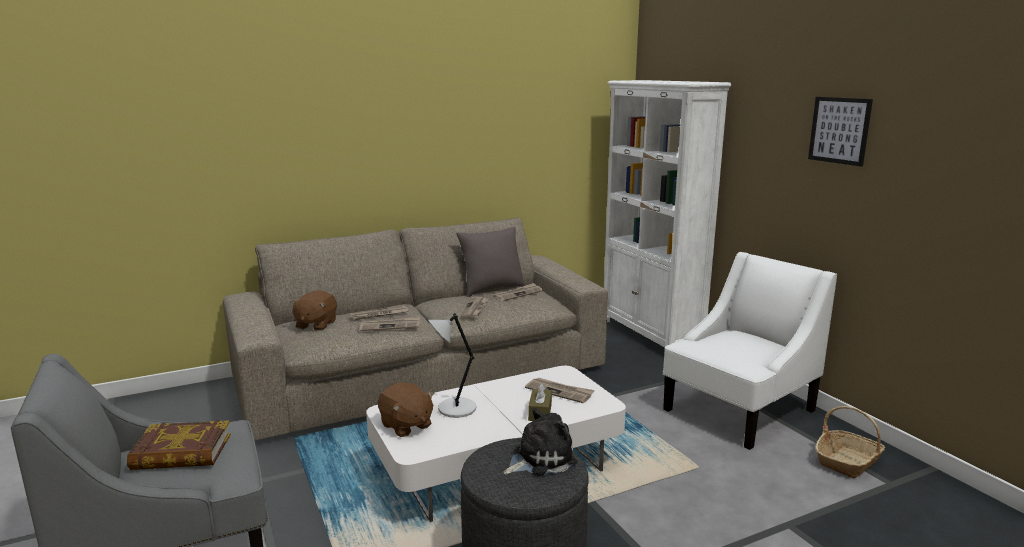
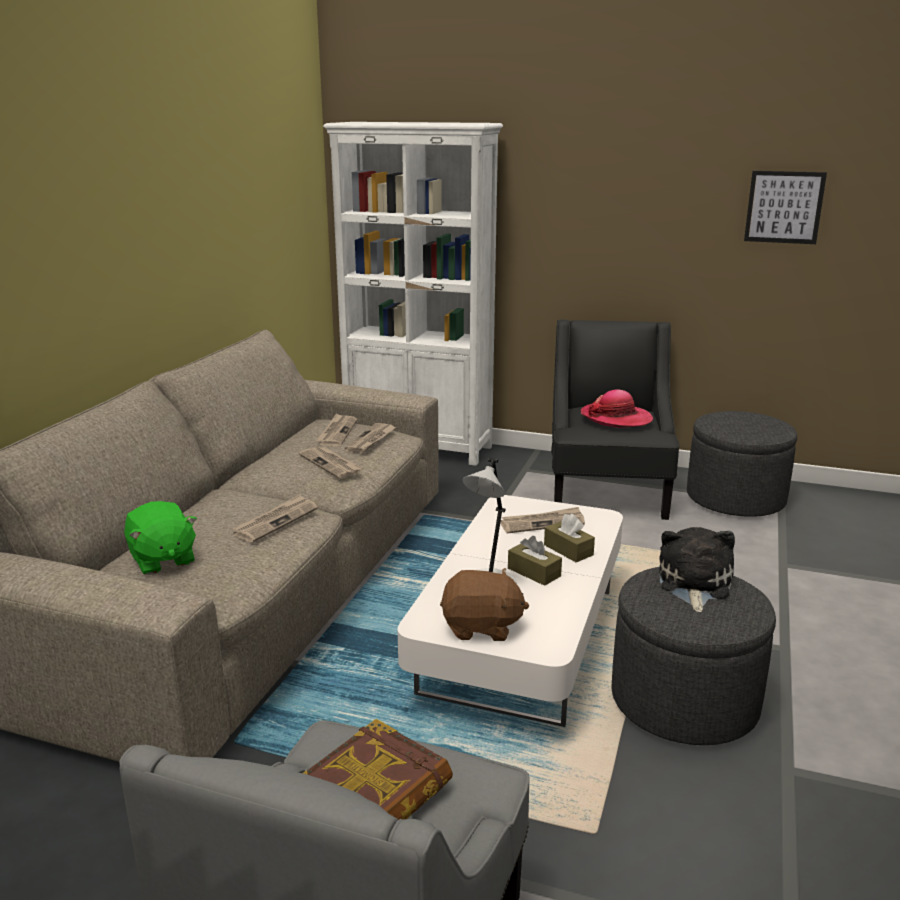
camera: 45 degrees left, 5 degrees up
brown plush toy [290,290,337,331] -> green plush toy [124,501,197,575]
newspaper [350,305,409,320] -> newspaper moved to [344,423,396,453]
grey pillow [456,227,525,297] -> none
white armchair [663,252,837,450] -> black armchair [551,320,680,520]
picture [808,97,873,167] -> picture moved to [744,171,827,244]
basket [815,406,885,478] -> grey ottoman [687,411,797,517]
none -> brown tissue box [508,536,562,586]
none -> hat [581,389,653,428]

